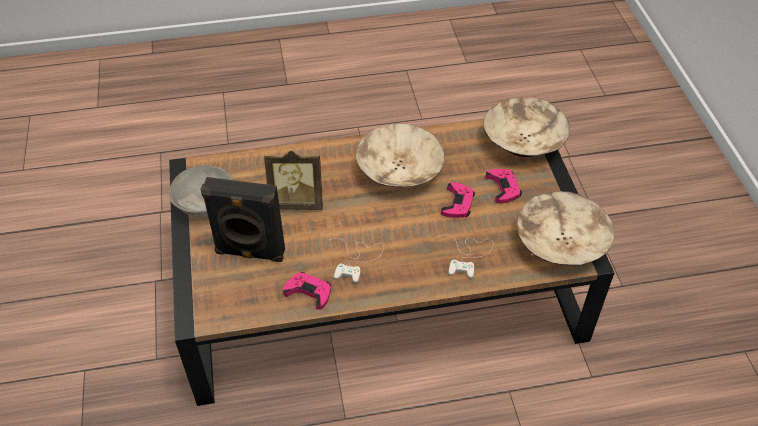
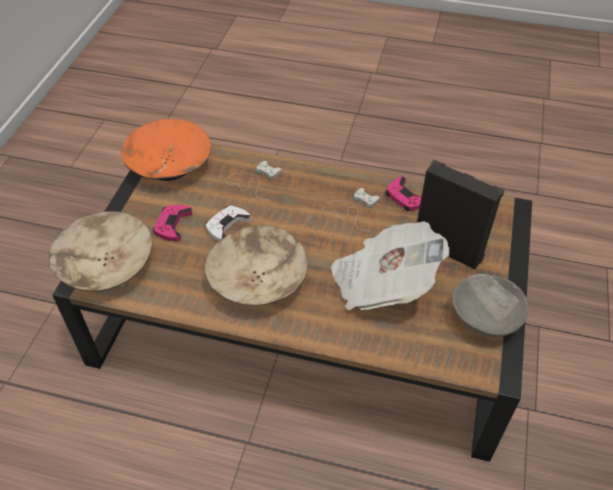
camera: 155 degrees left, 0 degrees up
picture frame [264,151,323,210] -> newspaper [331,221,449,310]
pink game controller [441,182,475,218] -> white game controller [205,206,251,242]
beige bowl [517,191,615,266] -> orange bowl [121,119,211,181]

